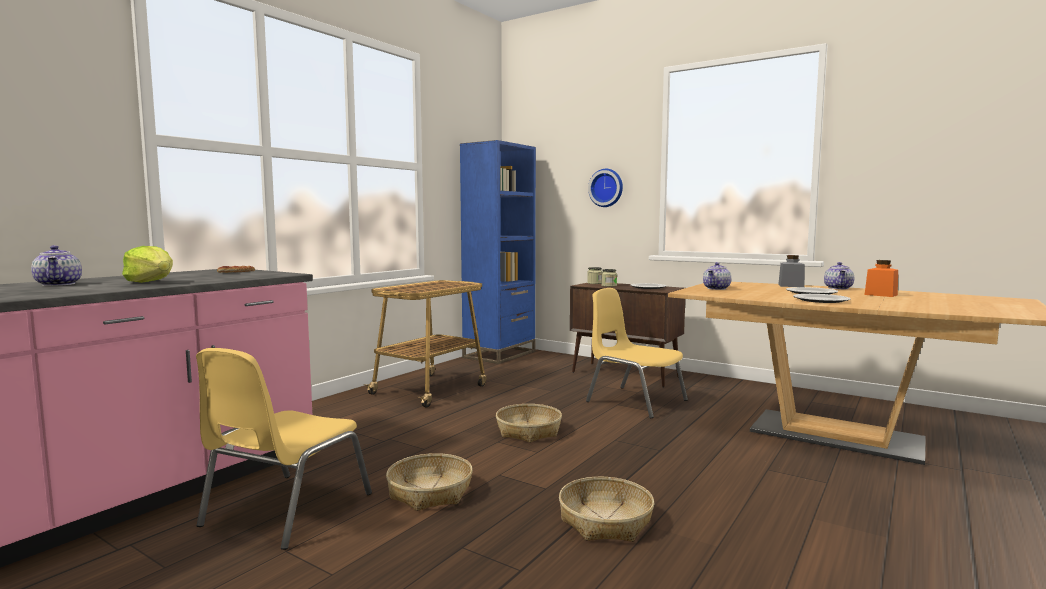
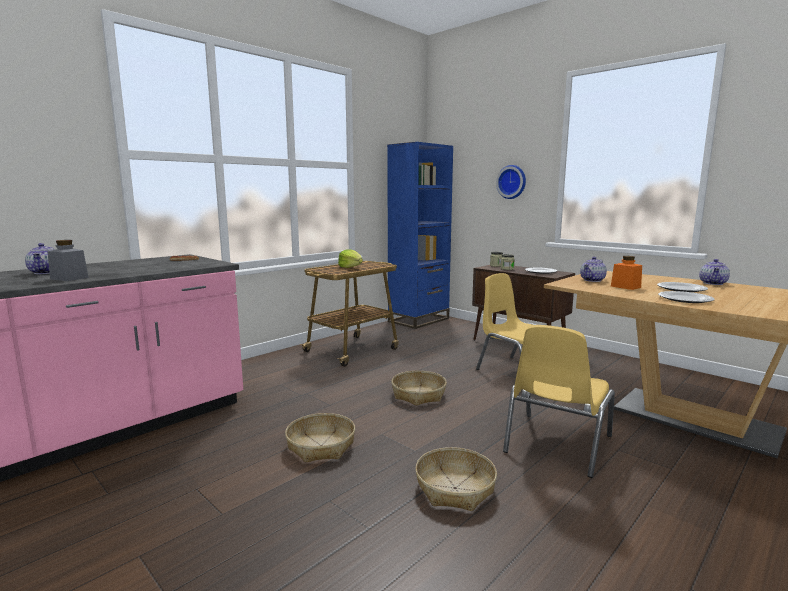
camera: 10 degrees right, 5 degrees up
lettuce [122,246,173,283] -> lettuce moved to [338,250,363,268]
yellow chair [196,348,372,550] -> yellow chair moved to [503,325,615,478]
grey jar [778,255,805,287] -> grey jar moved to [47,240,89,281]
orange jar [865,260,898,297] -> orange jar moved to [611,256,642,290]

